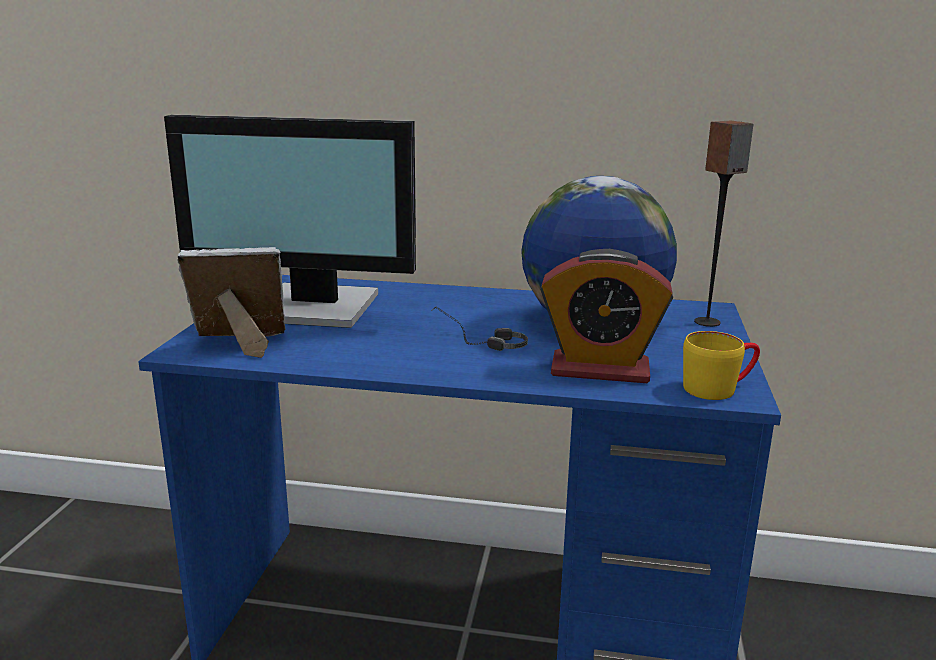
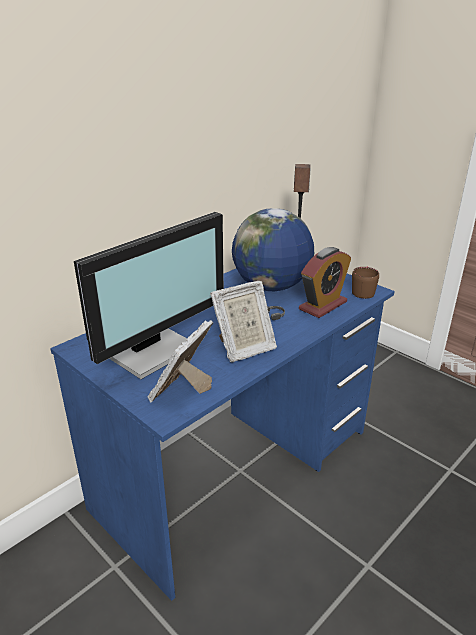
camera: 55 degrees left, 10 degrees up
yellow mug [683,331,760,400] -> brown mug [352,266,379,299]
none -> picture frame [210,281,277,362]

